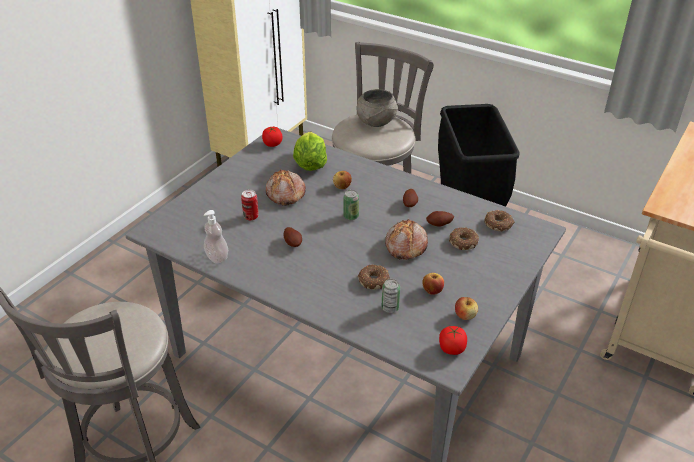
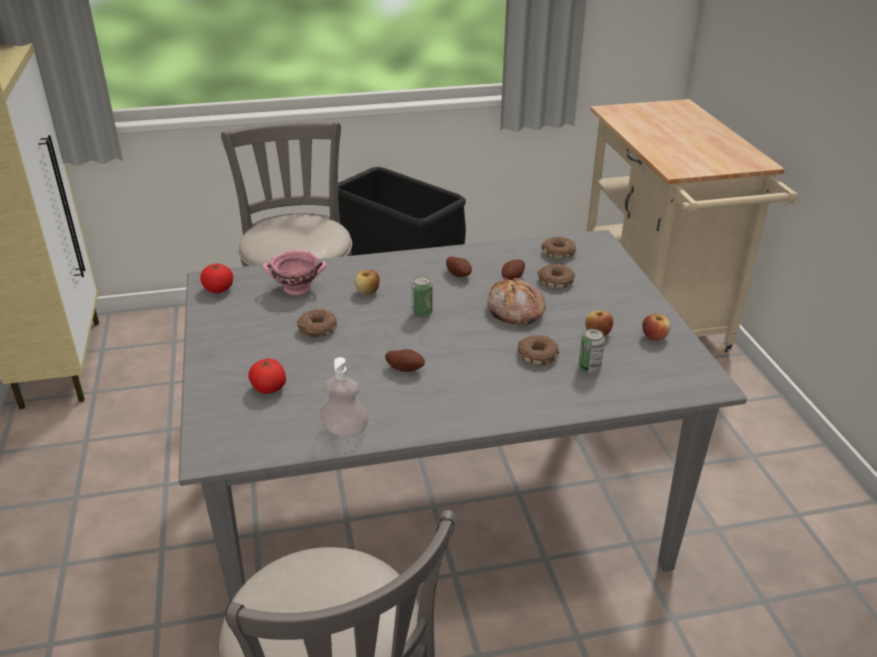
camera: 45 degrees left, 5 degrees down
can [241,190,259,220] -> none
bread [266,169,306,205] -> donut [297,309,337,337]
lettuce [293,132,327,171] -> pink bowl [263,250,326,295]
grey bowl [357,89,398,127] -> none
tomato [439,326,467,355] -> tomato moved to [248,358,286,394]

